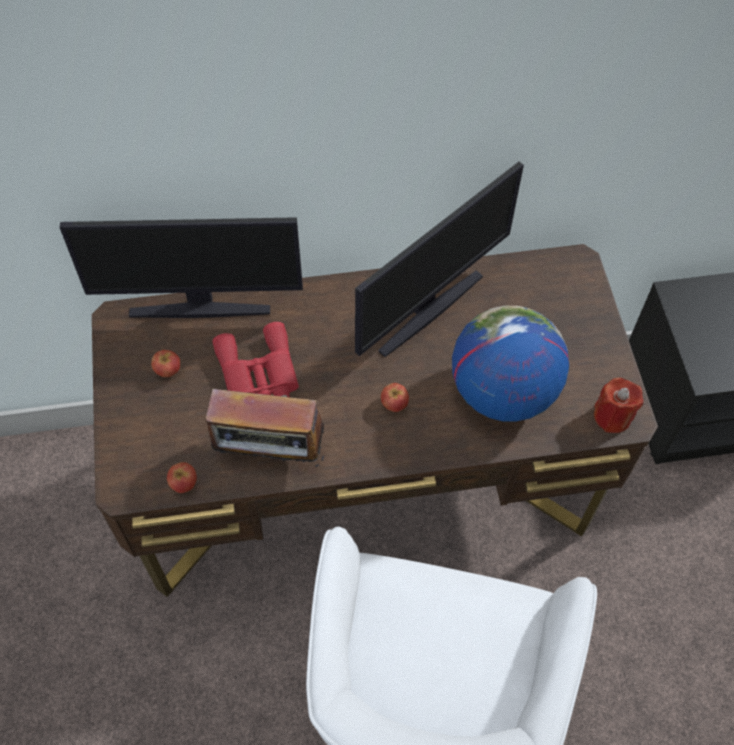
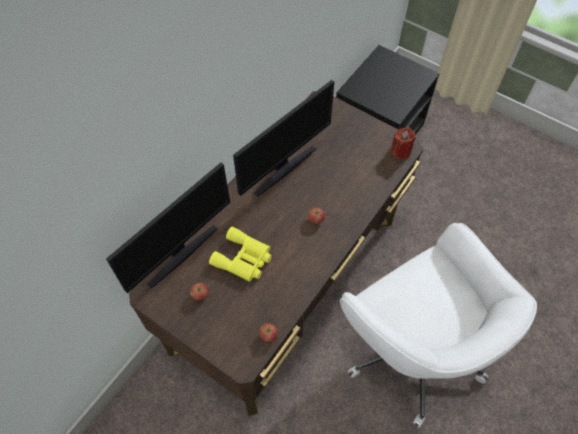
camera: 45 degrees left, 0 degrees up
radio [205,389,324,467] -> none
red binoculars [213,322,299,397] -> yellow binoculars [209,226,272,282]
monitor [355,162,524,357] -> monitor turned 45 degrees clockwise [233,80,334,197]
globe [452,306,569,422] -> none

